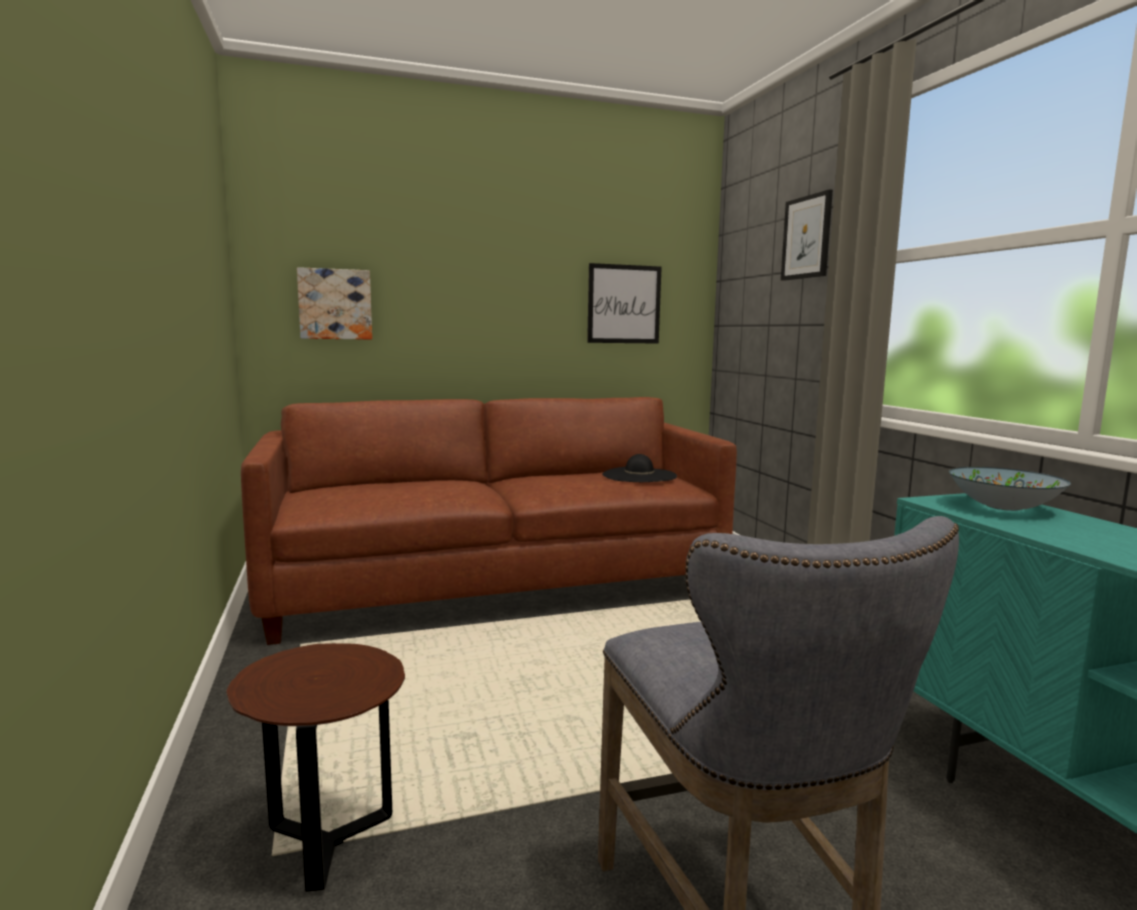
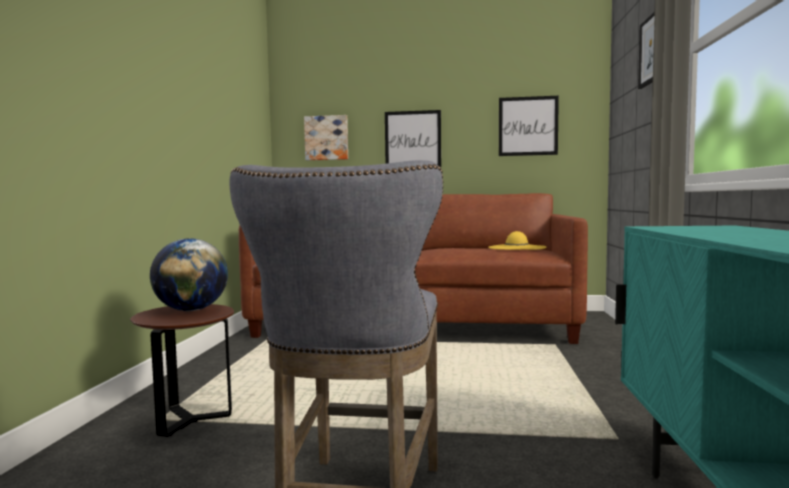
camera: 25 degrees right, 5 degrees down
black hat [602,454,677,482] -> yellow hat [488,231,546,250]
bowl [949,467,1071,511] -> none
none -> globe [150,238,228,311]
none -> picture [385,110,441,167]

